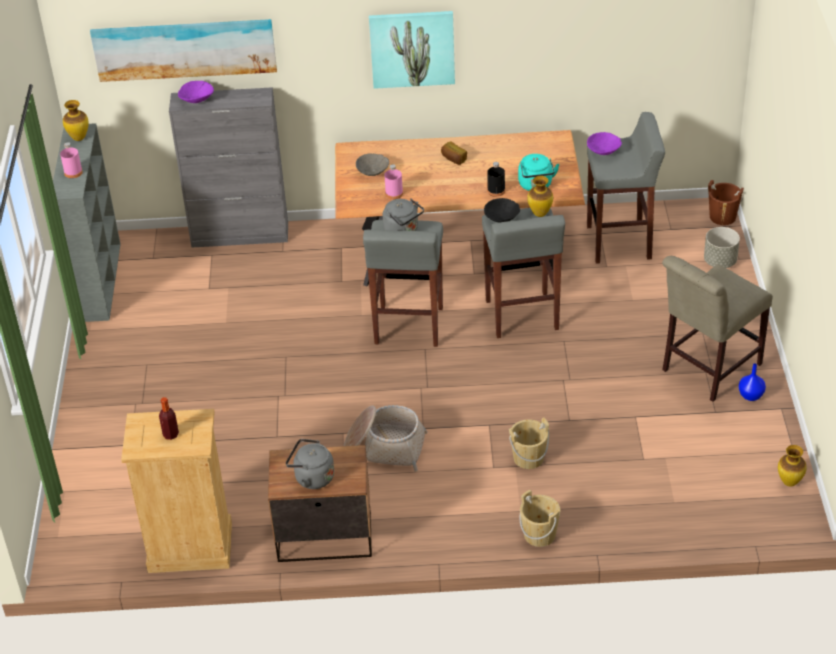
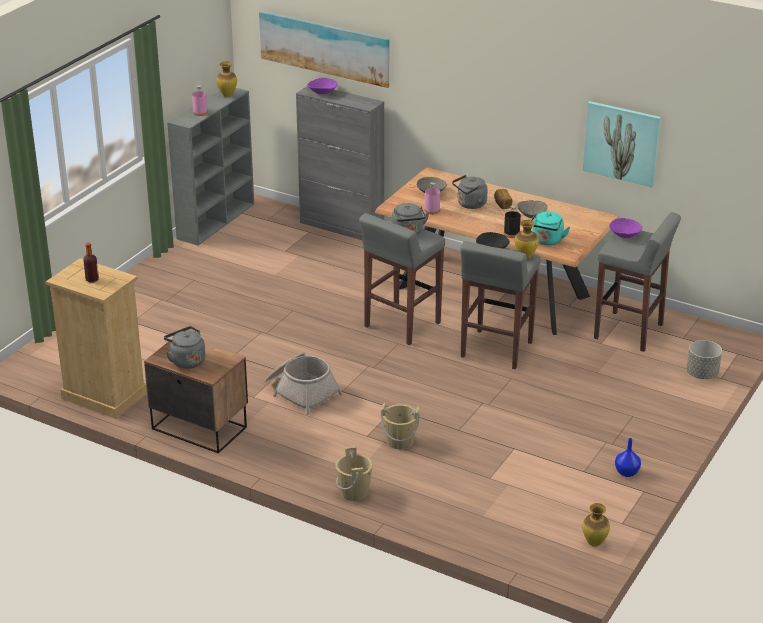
camera: 30 degrees right, 10 degrees down
picture [369,11,455,89] -> picture moved to [583,101,661,187]
beige chair [662,256,773,402] -> none
brown bucket [708,180,744,225] -> none
none -> grey kettle [452,175,488,209]
none -> grey bowl [517,200,548,218]

